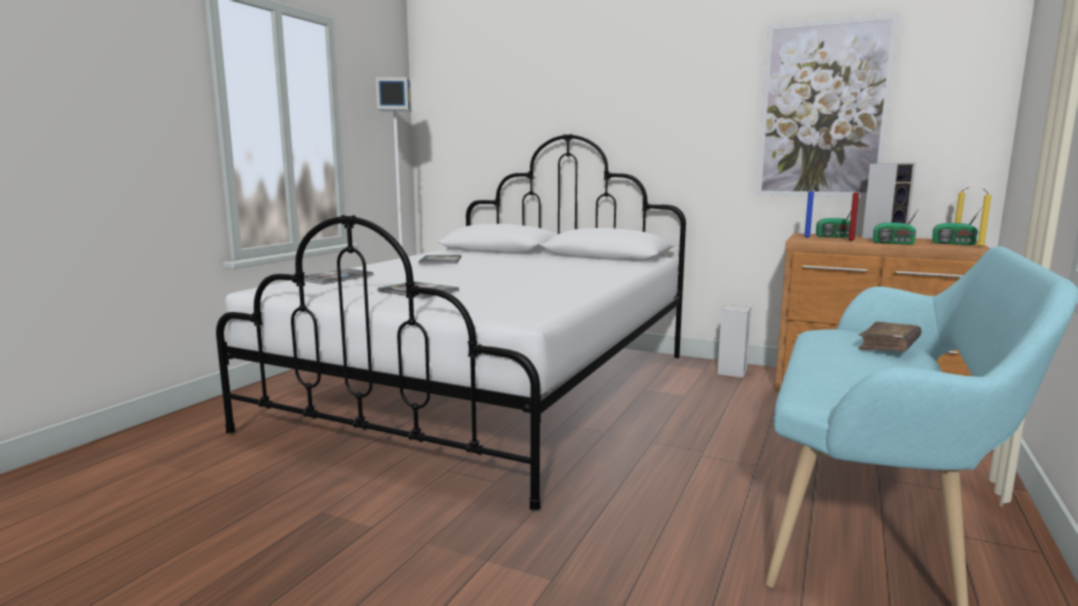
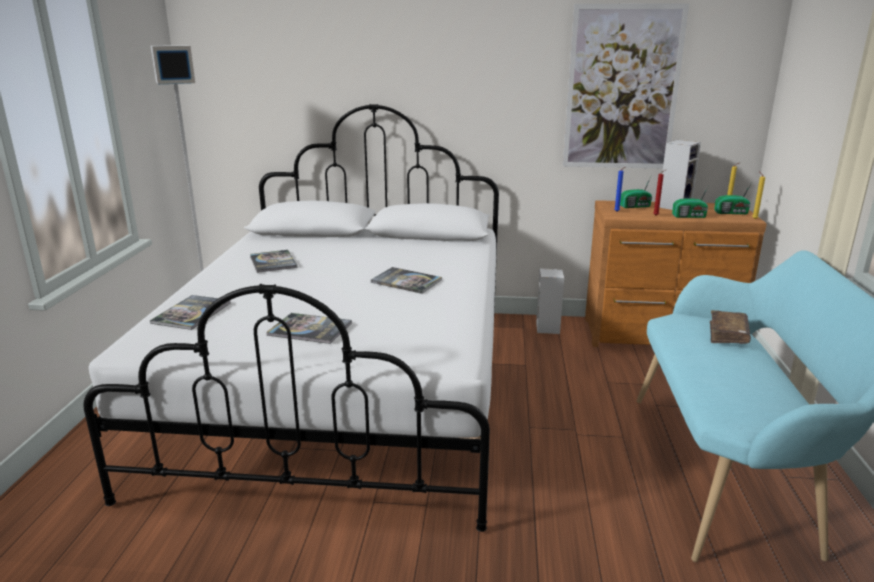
camera: 20 degrees left, 10 degrees up
none -> book [371,267,442,294]

